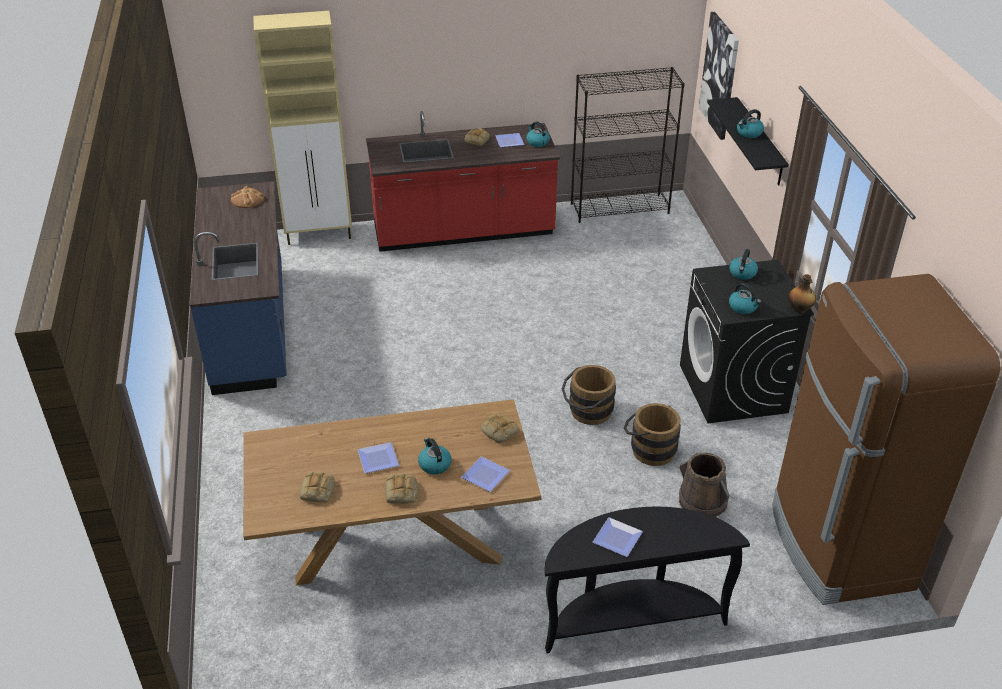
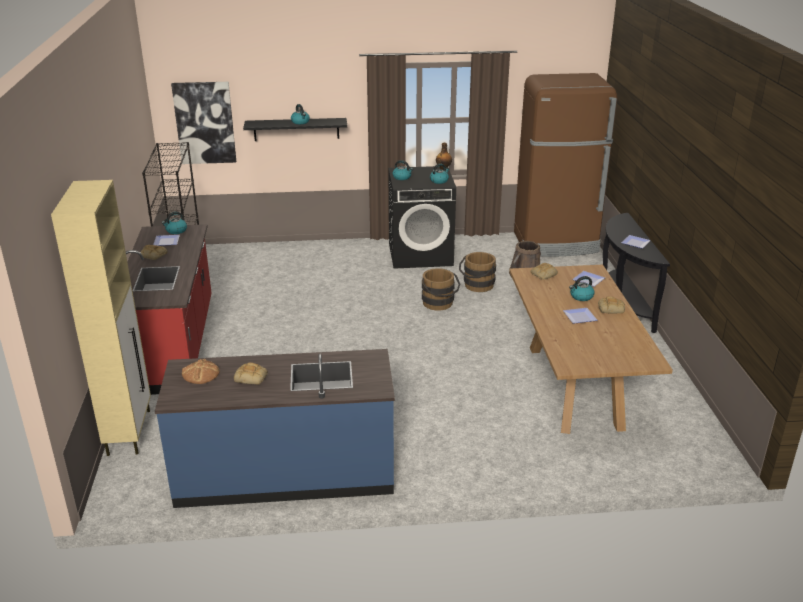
camera: 85 degrees left, 10 degrees down
bread [300,472,335,503] -> bread moved to [234,362,268,384]

